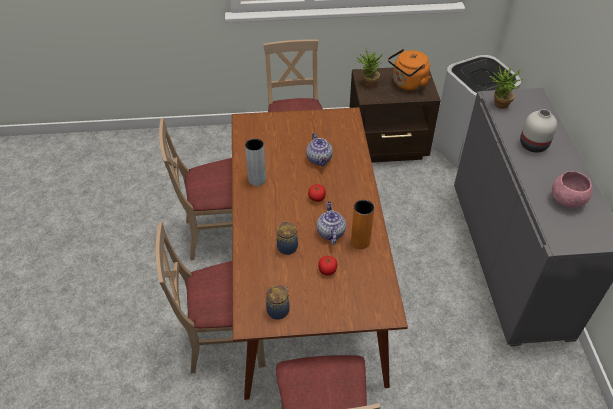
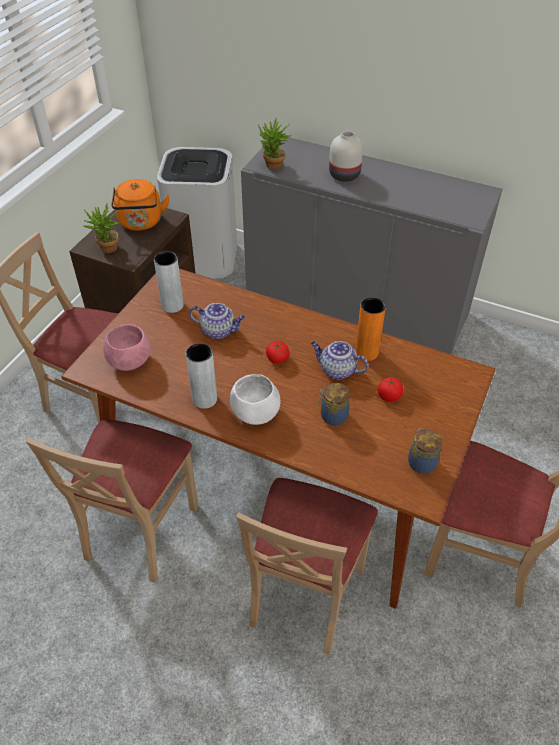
camera: 60 degrees left, 0 degrees up
pink bowl [552,171,592,208] -> pink bowl moved to [103,324,151,371]
none -> grey vase [154,251,184,313]
none -> white bowl [230,374,280,425]

